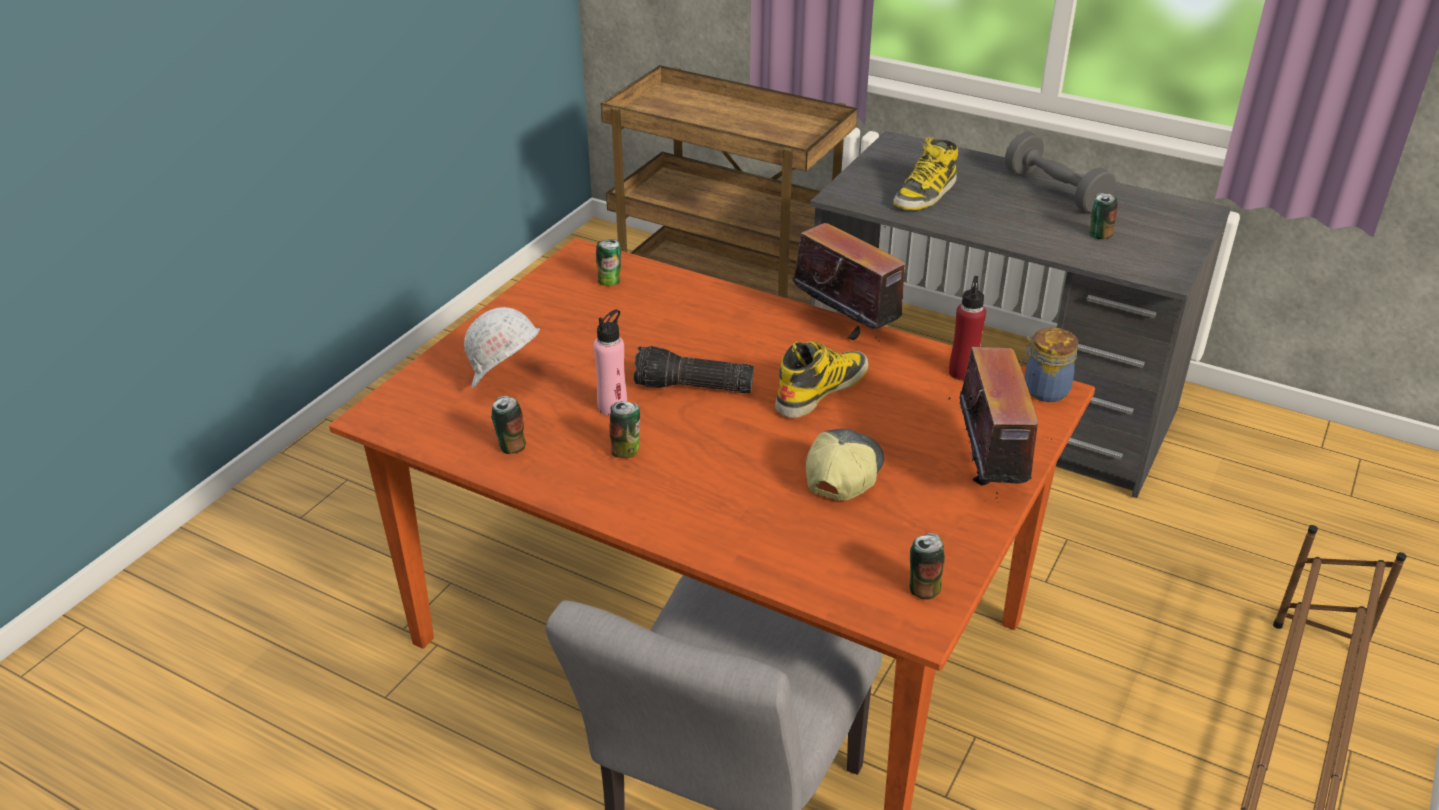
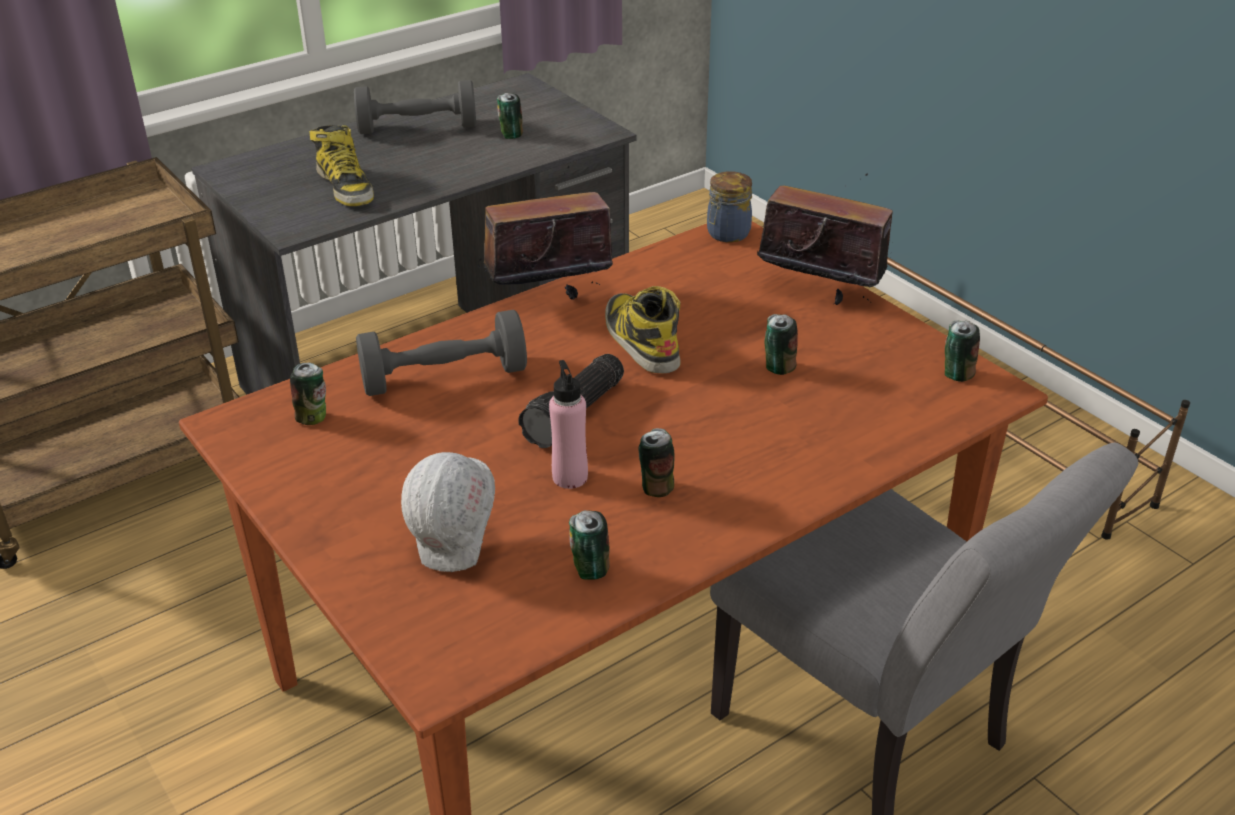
camera: 65 degrees left, 0 degrees up
cap [806,429,884,501] -> can [765,314,798,375]
red bottle [949,276,986,381] -> none
none -> grey dumbbell [356,310,527,396]

